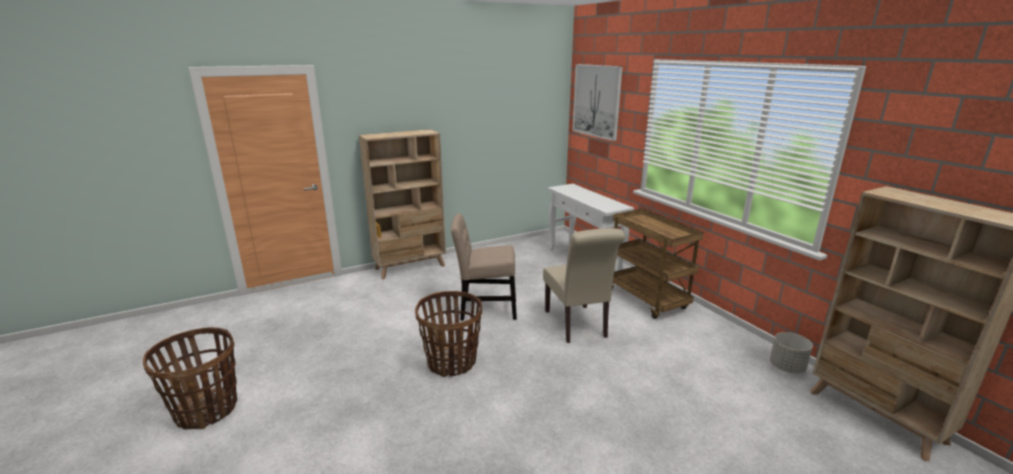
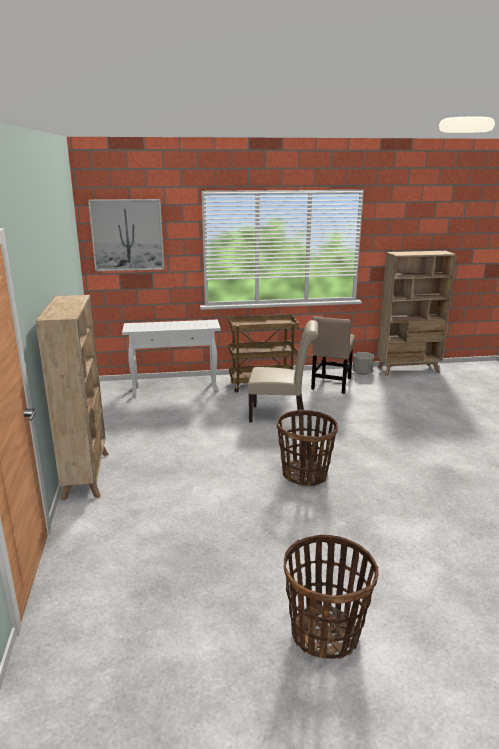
camera: 70 degrees left, 0 degrees up
beige chair [451,213,517,321] -> beige chair moved to [311,316,355,394]

